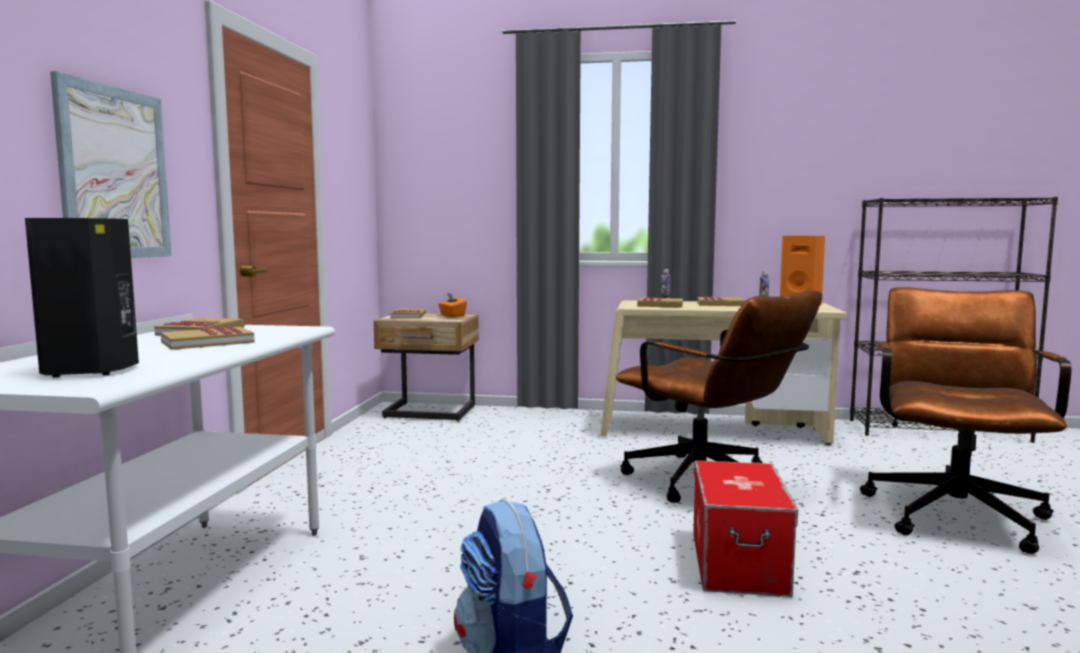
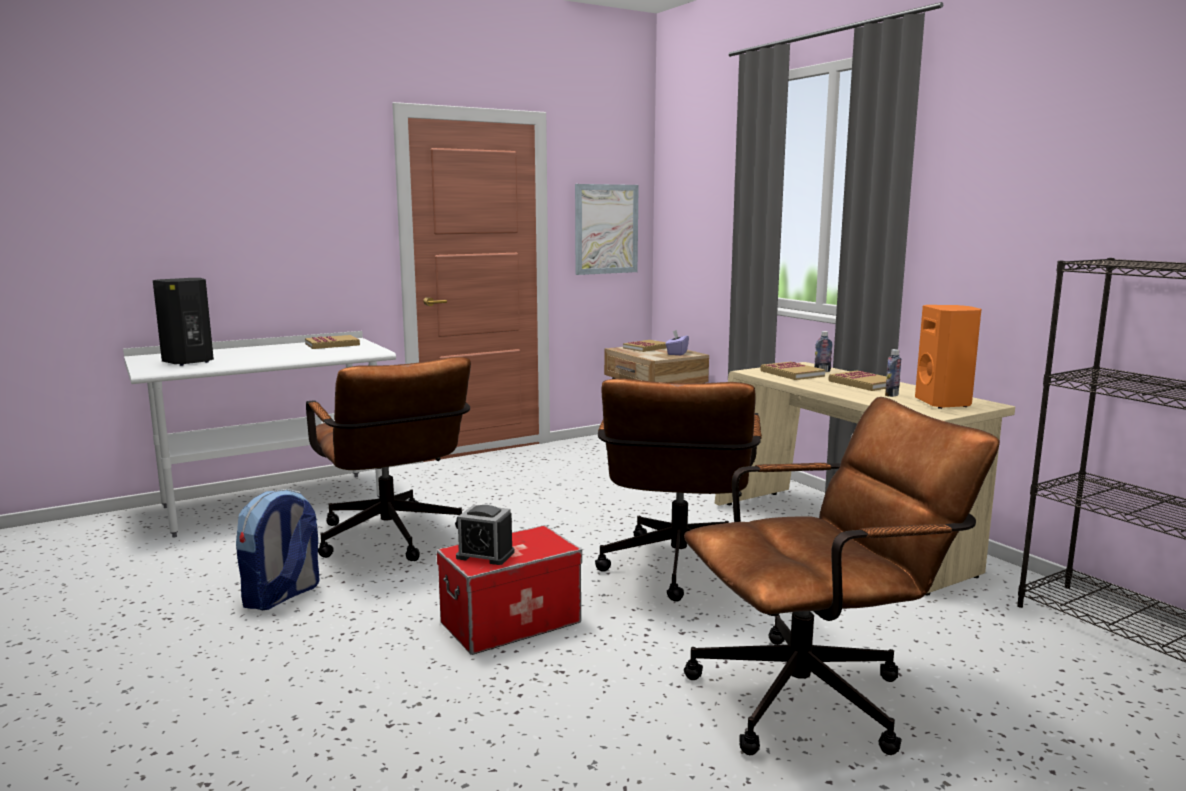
camera: 50 degrees right, 5 degrees up
picture [50,71,172,258] -> picture moved to [575,184,639,275]
book [161,326,255,350] -> none
orange tissue box [438,293,467,317] -> purple tissue box [665,330,689,355]
none -> brown office chair [306,357,471,561]
none -> alarm clock [456,505,515,565]

